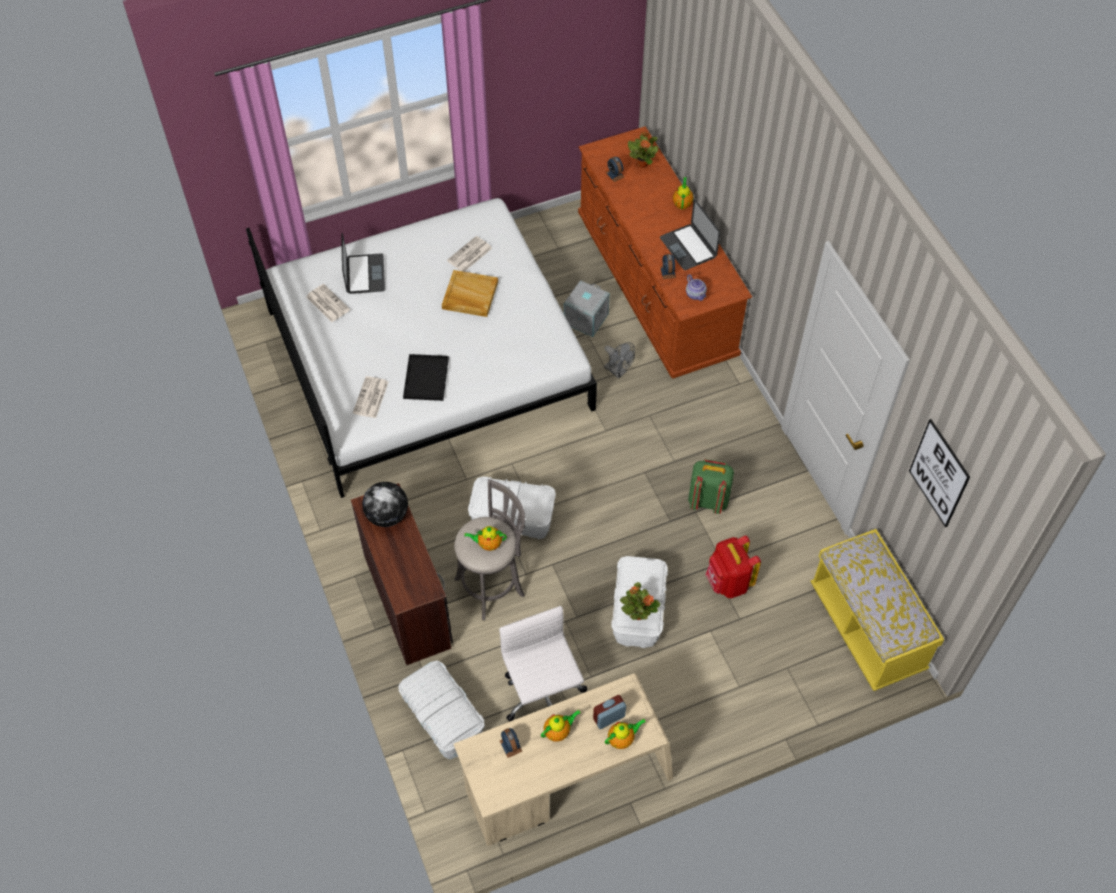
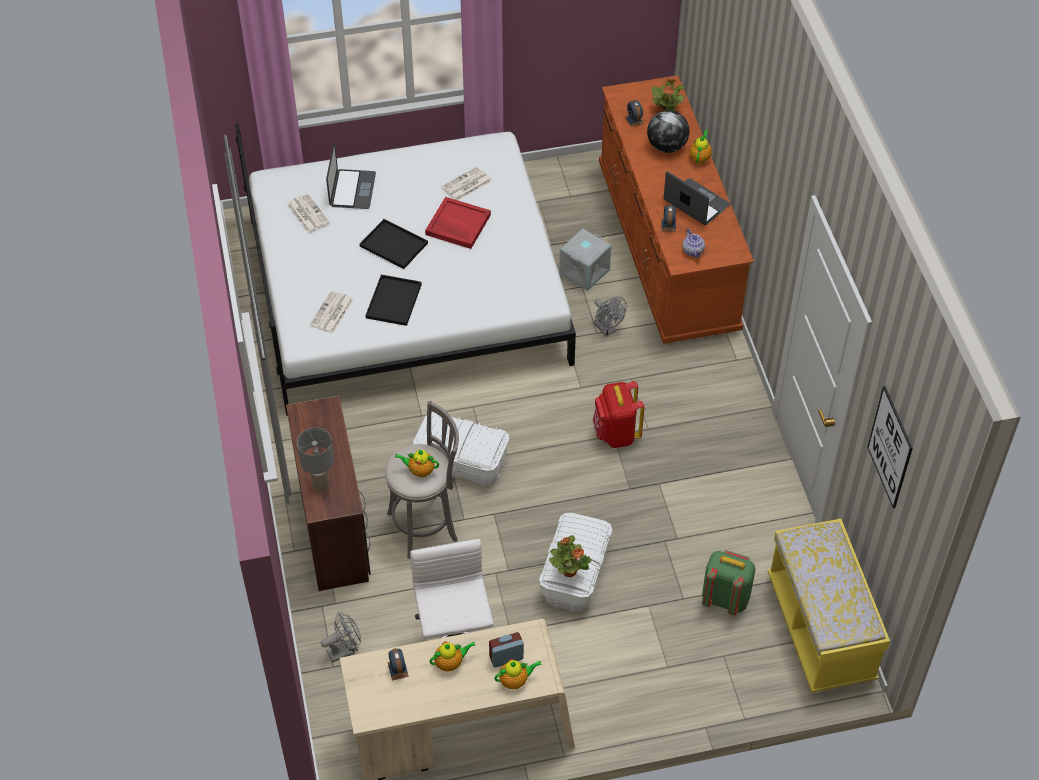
camera: 10 degrees right, 5 degrees down
globe [362,482,408,527] -> globe moved to [647,110,689,153]
white storage box [398,661,485,759] -> grey fan [321,612,361,663]
beige tray [442,270,498,317] -> red tray [425,197,491,249]
laptop [660,199,720,270] -> laptop turned 150 degrees clockwise [664,171,730,225]
green backpack [688,459,734,514] -> green backpack moved to [702,550,756,615]
red backpack [705,535,761,598] -> red backpack moved to [592,381,644,448]
none -> grey table lamp [297,428,334,492]
none -> black tray [360,219,428,269]

